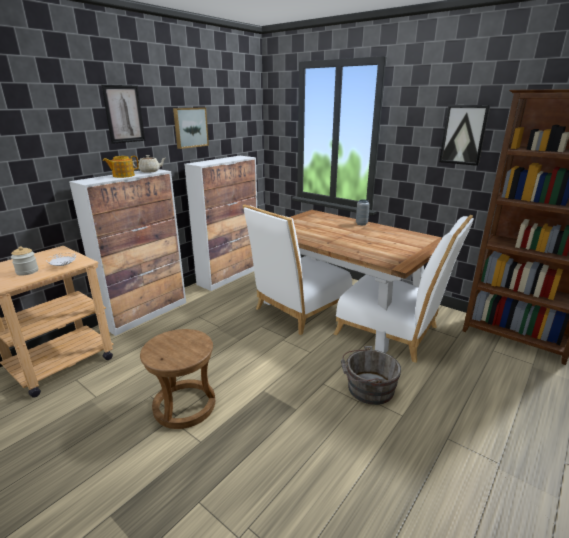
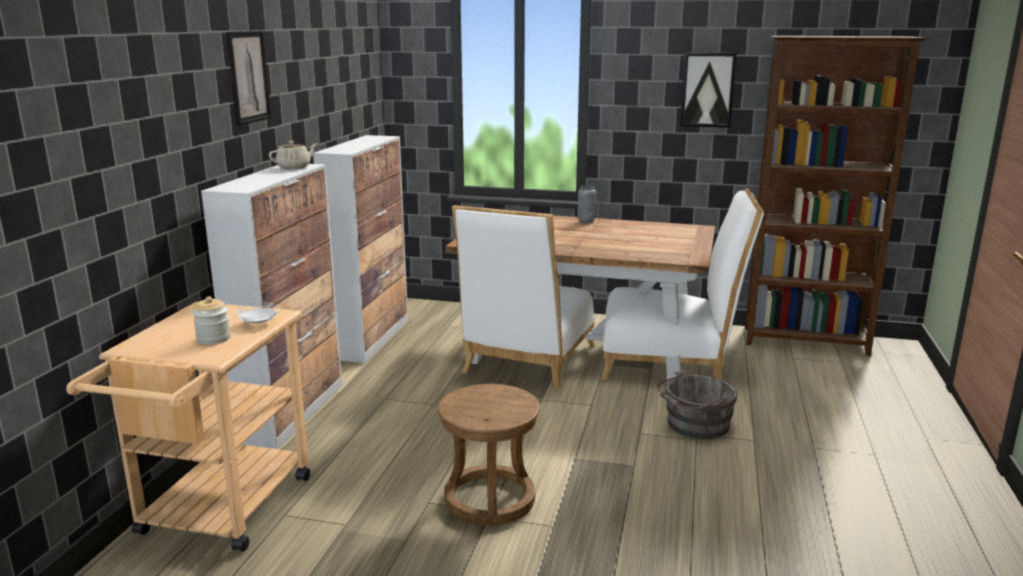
camera: 25 degrees left, 5 degrees down
teapot [103,156,139,178] -> none
picture [173,108,209,149] -> none

